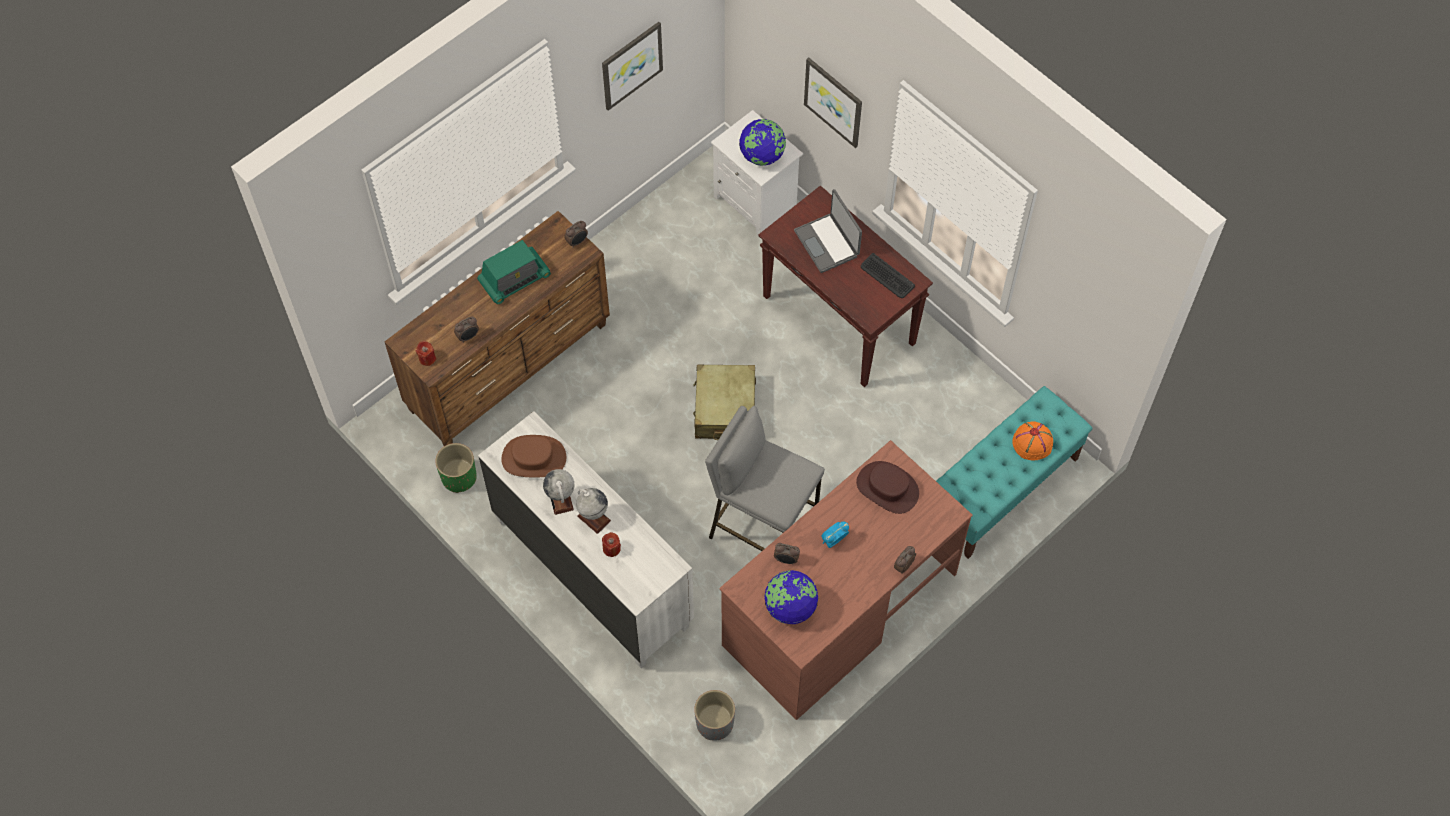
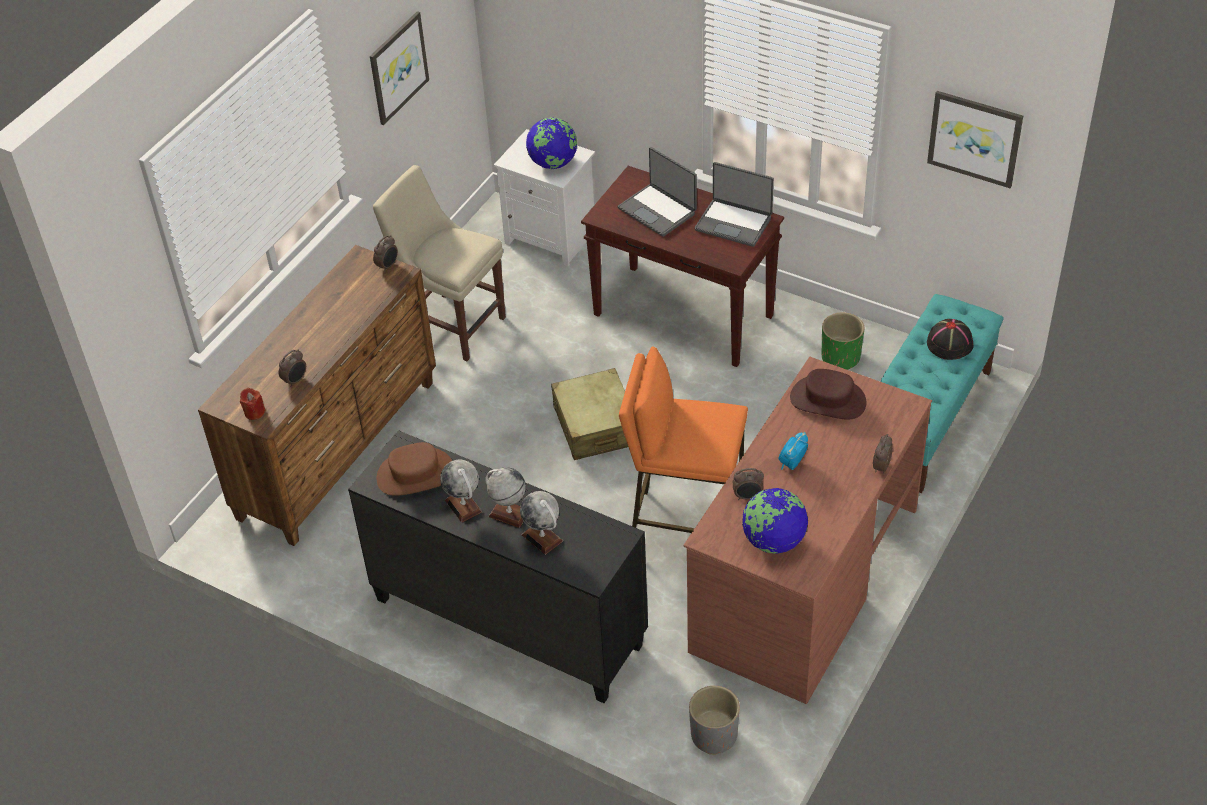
camera: 15 degrees left, 15 degrees down
green planter [435,443,477,493] -> green planter moved to [822,312,865,370]
radio [477,240,551,304] -> none
white dresser [478,411,694,668] -> black dresser [348,430,648,703]
red candle [602,532,621,557] -> globe [520,491,563,555]
grey stool [705,406,825,551] -> orange stool [619,347,748,533]
picture [804,57,862,148] -> picture moved to [927,91,1023,188]
keyboard [861,253,915,298] -> laptop [694,162,774,247]
orange hat [1012,421,1053,461] -> black hat [927,319,973,360]
none -> beige chair [373,165,506,361]

